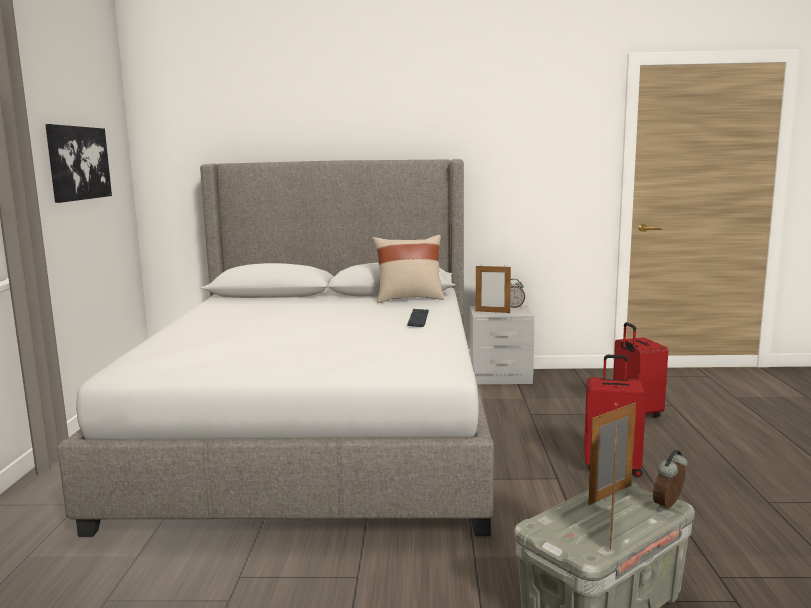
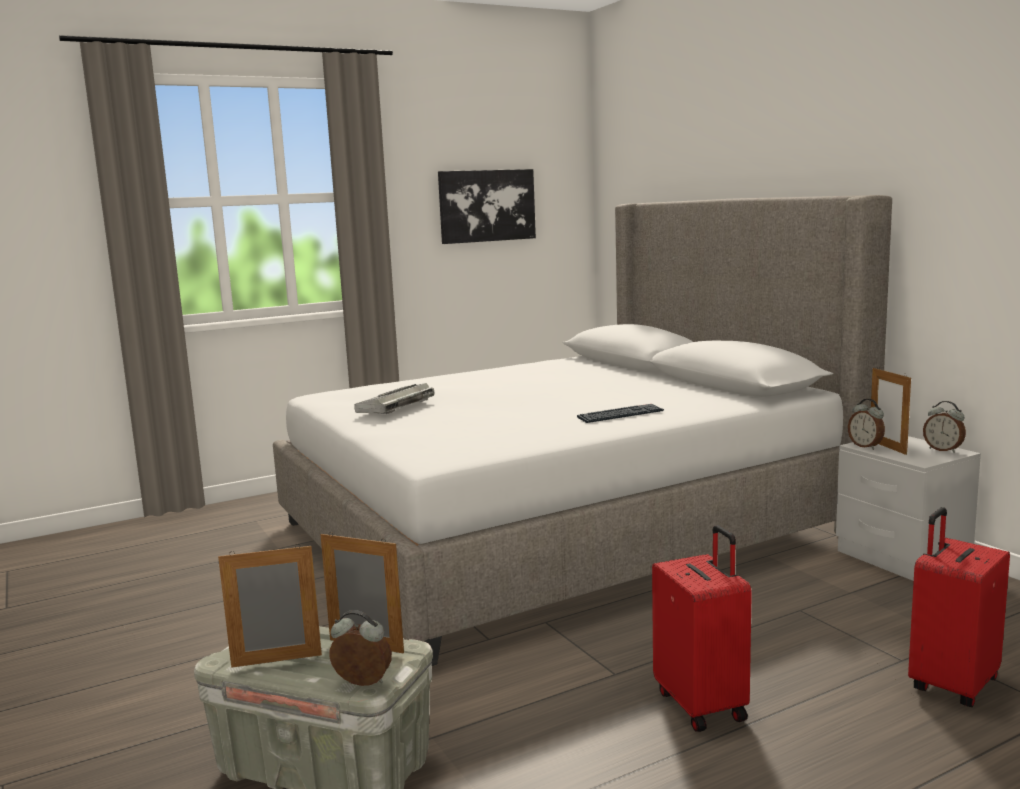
camera: 60 degrees right, 0 degrees up
beige pillow [372,235,444,303] -> none
none -> keyboard [354,383,435,414]
none -> alarm clock [848,399,885,450]

